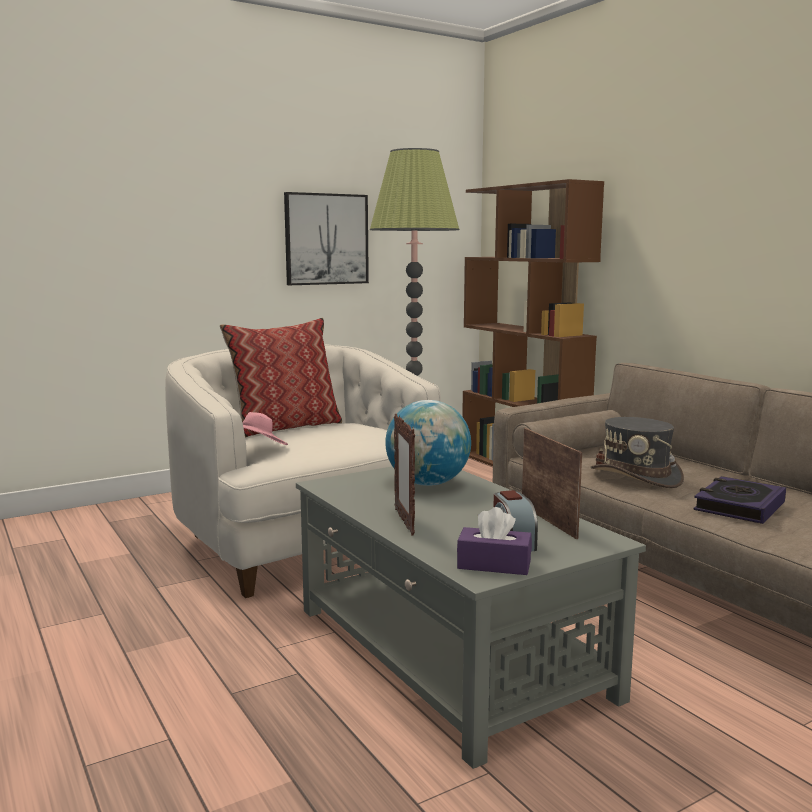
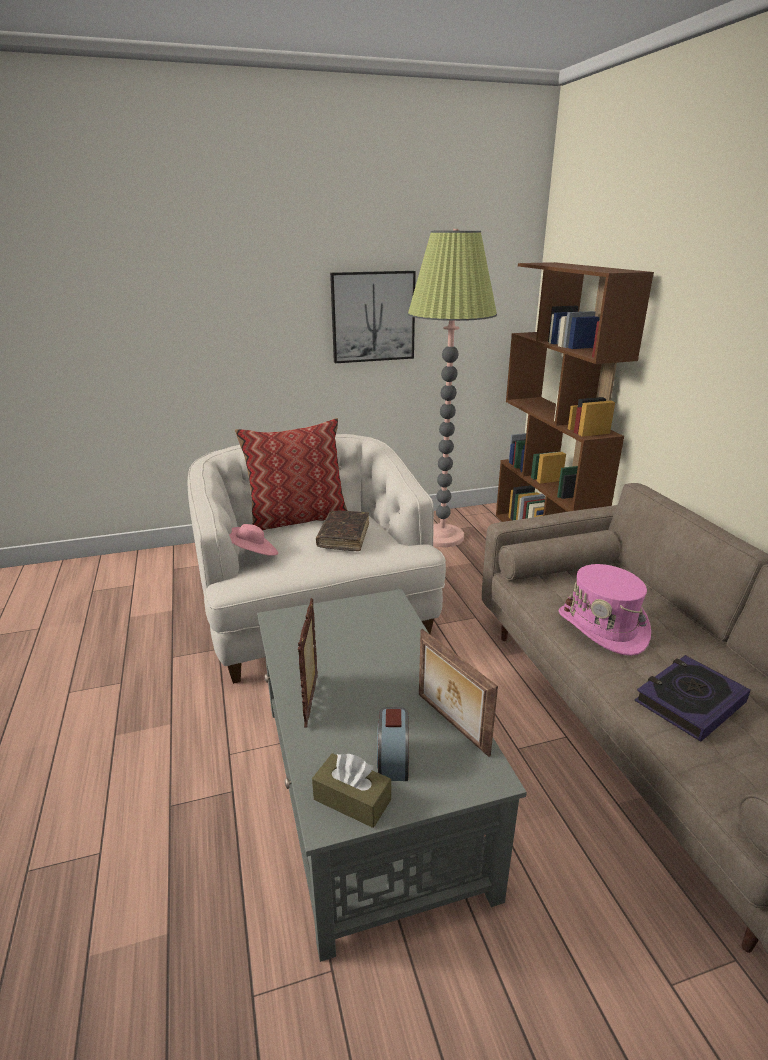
camera: 15 degrees right, 15 degrees up
globe [385,400,471,486] -> none
purple tissue box [457,507,532,575] -> brown tissue box [312,753,391,828]
picture frame [522,428,582,539] -> picture frame turned 150 degrees clockwise [419,629,498,757]
grey hat [590,417,684,488] -> pink hat [559,564,651,656]
none -> brown book [316,510,369,551]

